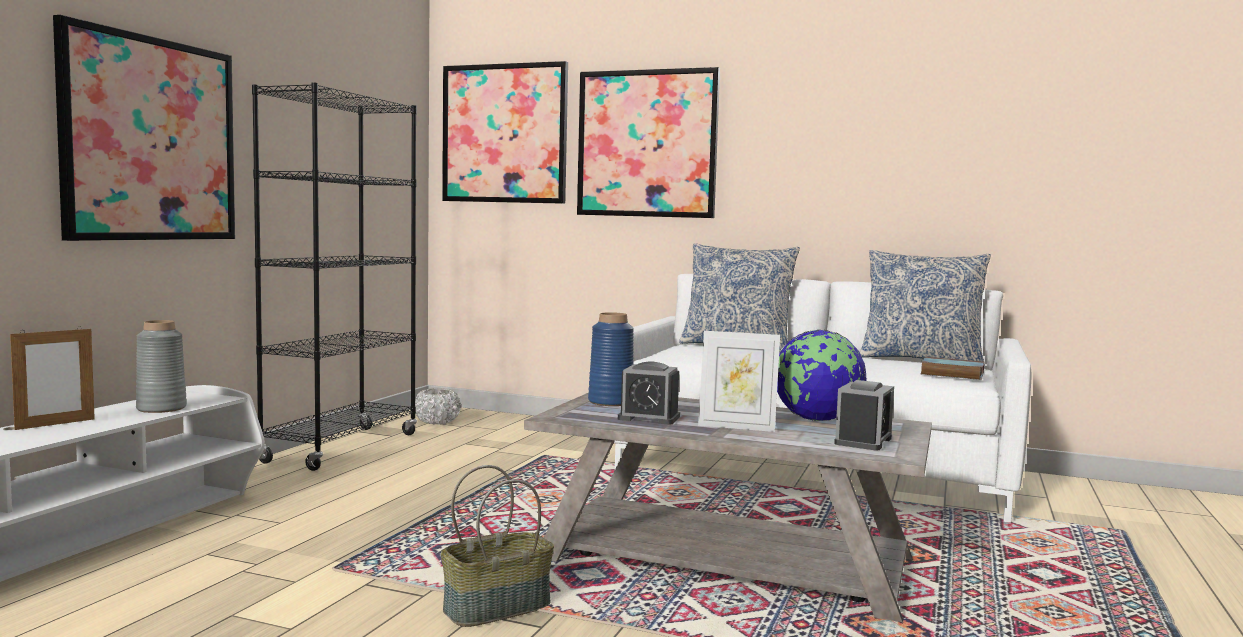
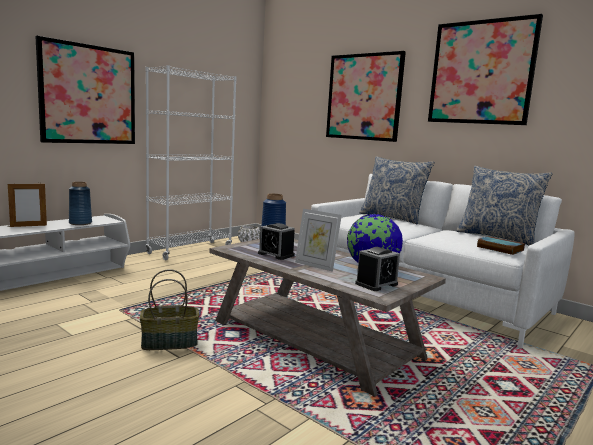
camera: 20 degrees right, 5 degrees up
grey vase [136,320,187,413] -> blue vase [69,182,92,225]
black bookcase [252,83,417,471] -> white bookcase [146,65,237,260]
picture [442,61,568,204] -> picture moved to [428,14,543,125]

